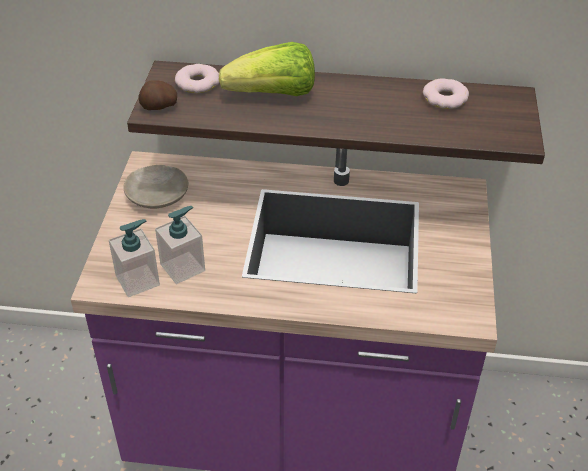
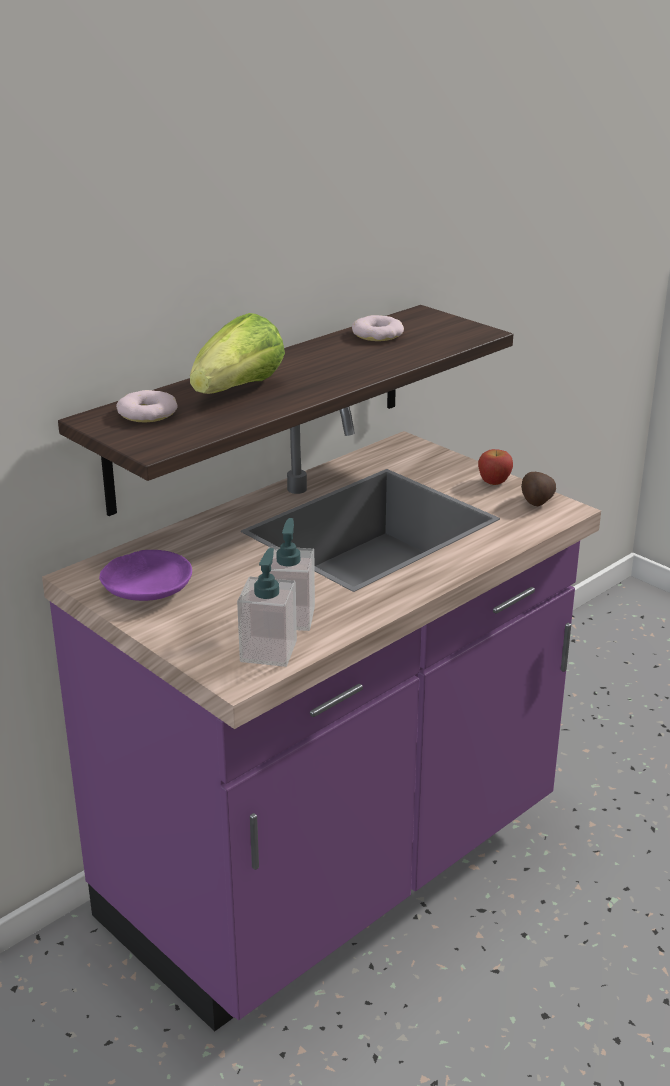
camera: 50 degrees left, 15 degrees down
beige plate [123,165,188,209] -> purple plate [99,550,192,601]
potato [138,80,177,110] -> potato moved to [521,472,556,506]
none -> apple [478,449,513,485]

